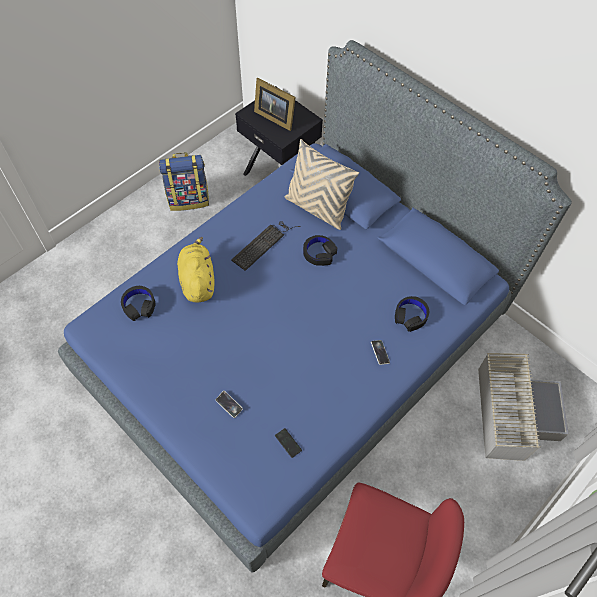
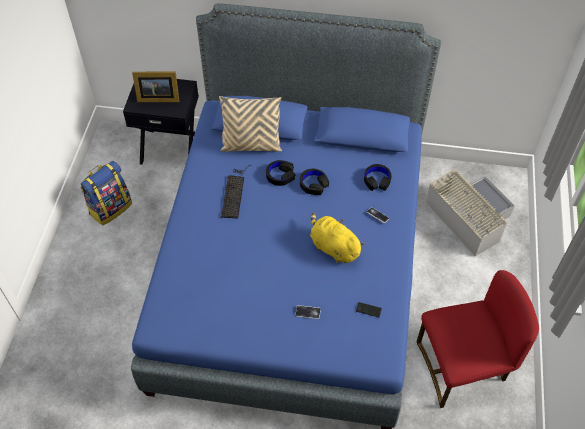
camera: 35 degrees left, 5 degrees down
black headphones [121,286,155,321] -> black headphones moved to [300,168,329,195]
yellow plush toy [177,237,214,302] -> yellow plush toy moved to [310,212,365,263]

